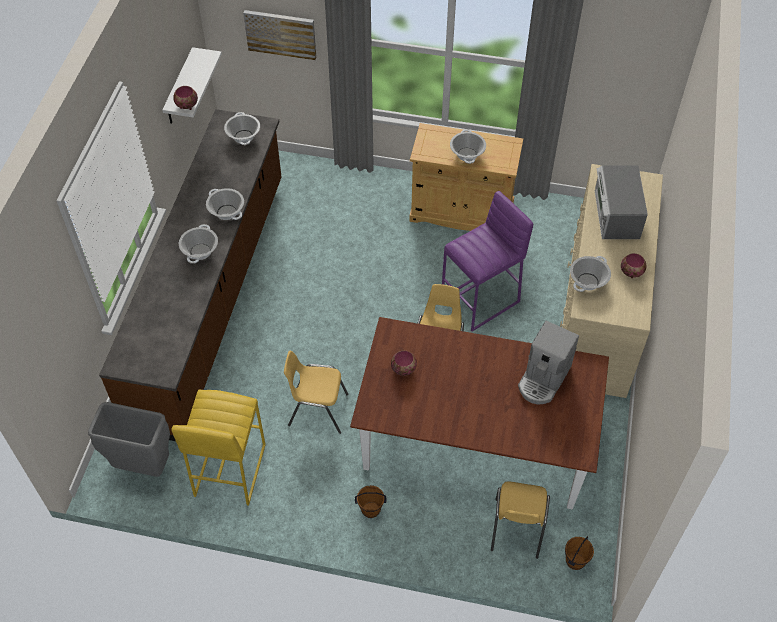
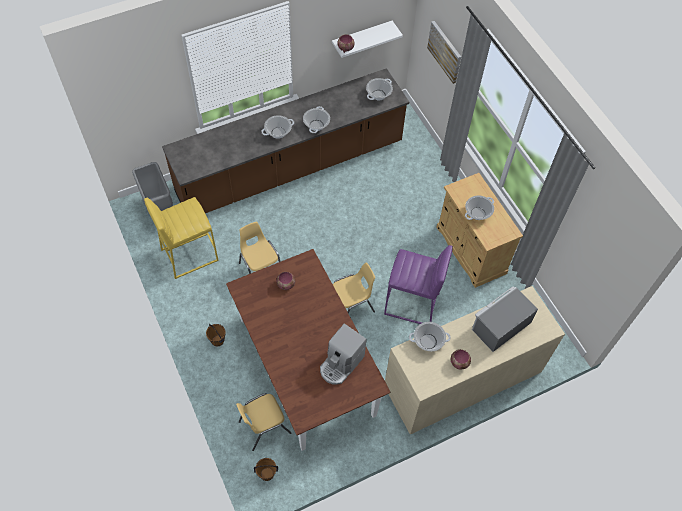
camera: 50 degrees right, 5 degrees up
coffee machine [518,321,579,404] -> coffee machine turned 45 degrees counterclockwise [320,323,367,385]

